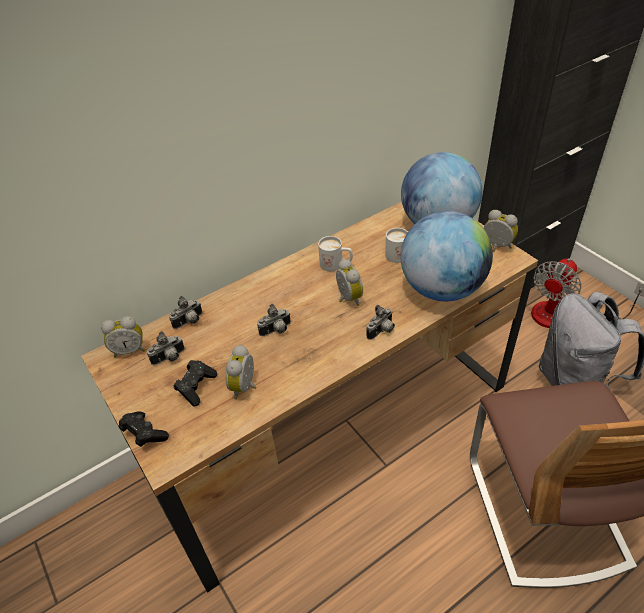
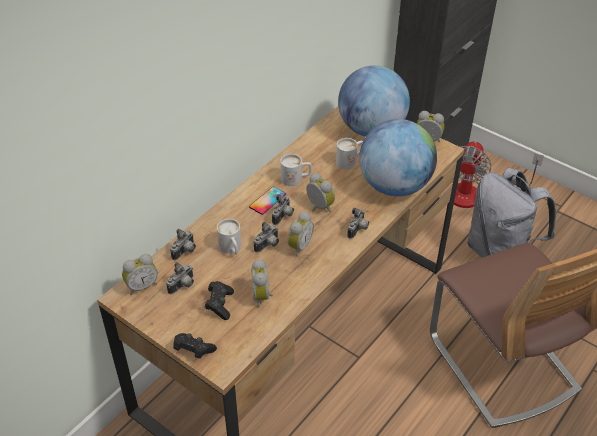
camera: 20 degrees left, 0 degrees up
none -> white mug [217,219,241,255]
none -> phone [249,186,286,215]
none -> camera [272,194,294,225]
none -> alarm clock [287,212,314,257]

